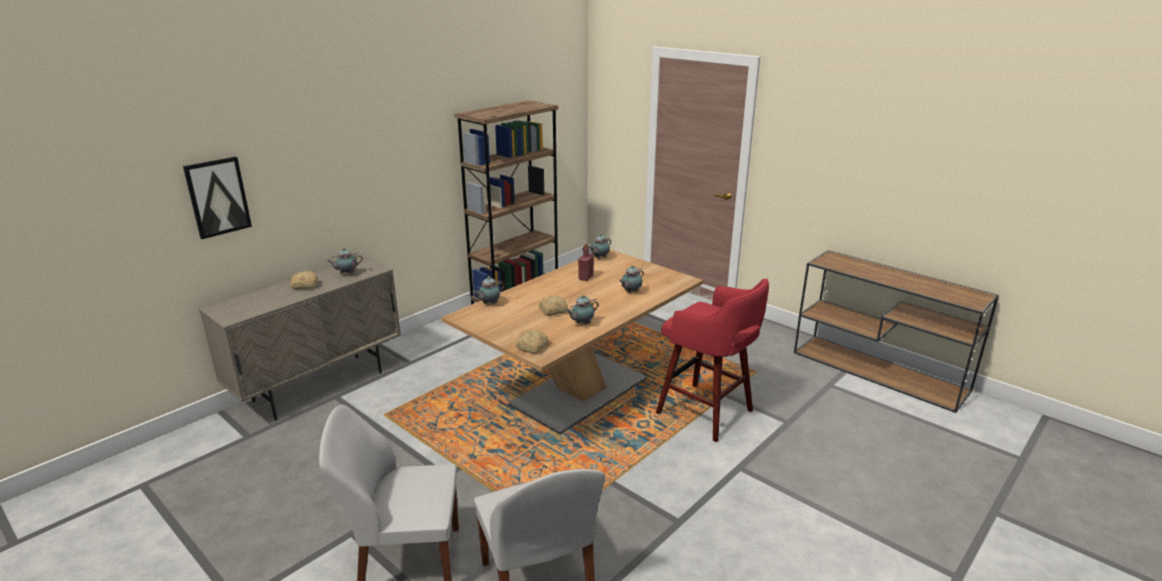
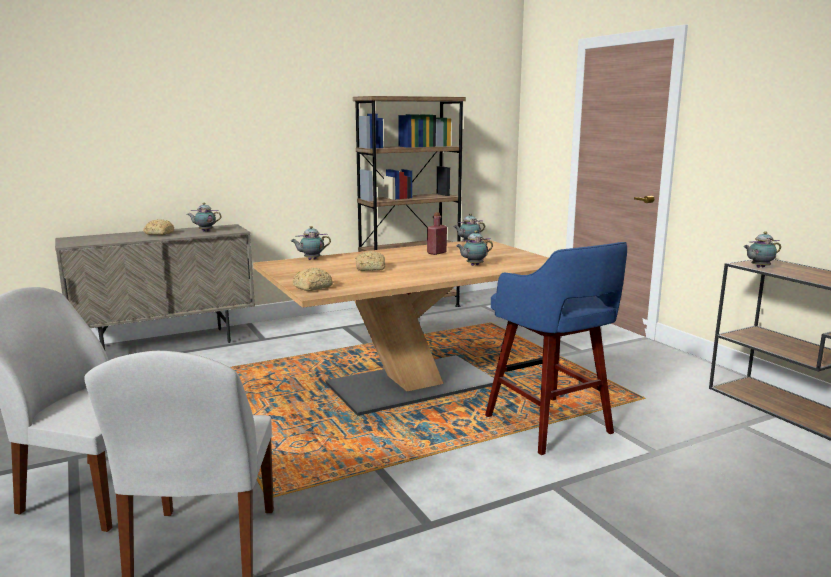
camera: 20 degrees right, 10 degrees down
picture [183,156,252,239] -> none
teapot [566,295,599,325] -> teapot moved to [743,231,781,268]
red stool [656,279,769,442] -> blue stool [485,242,627,455]

